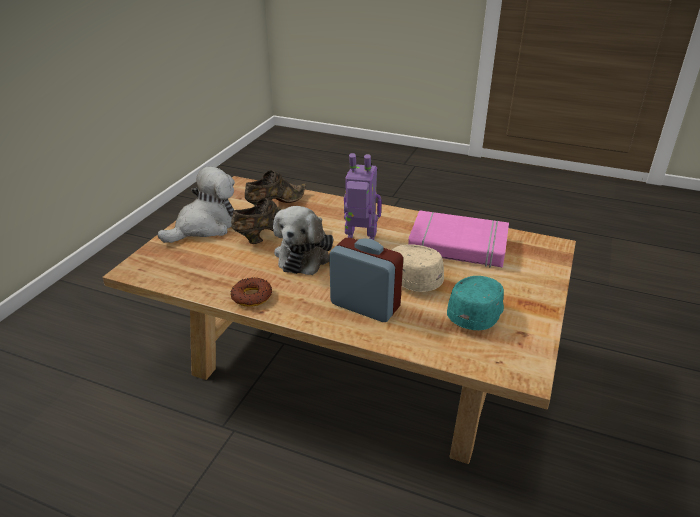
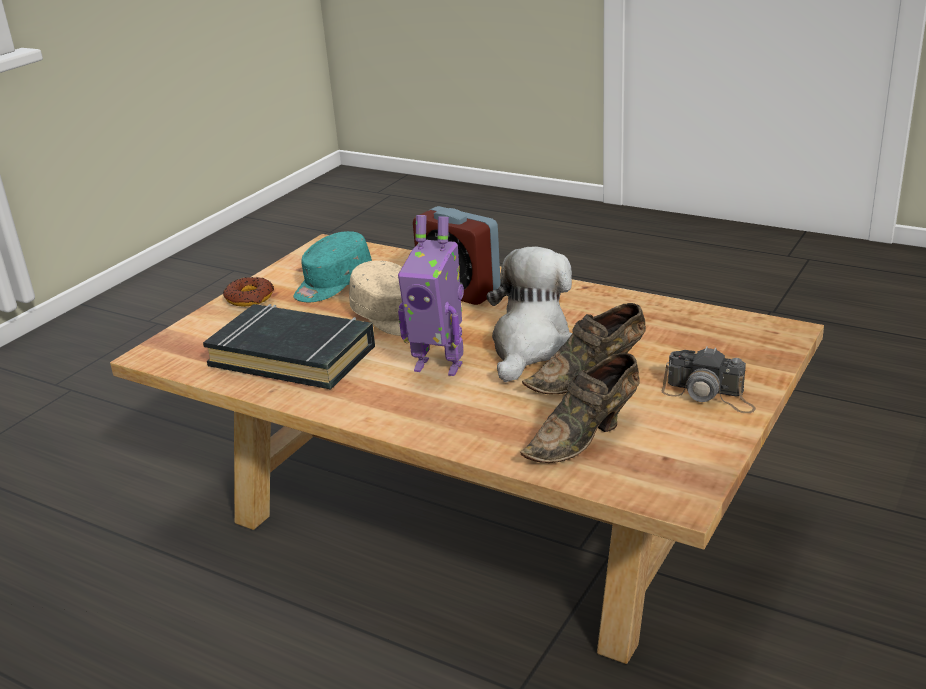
camera: 170 degrees left, 5 degrees down
plush toy [157,167,235,243] -> camera [662,346,756,413]
donut [230,277,272,307] -> donut moved to [223,277,274,307]
pink book [408,210,509,267] -> black book [203,304,375,390]

